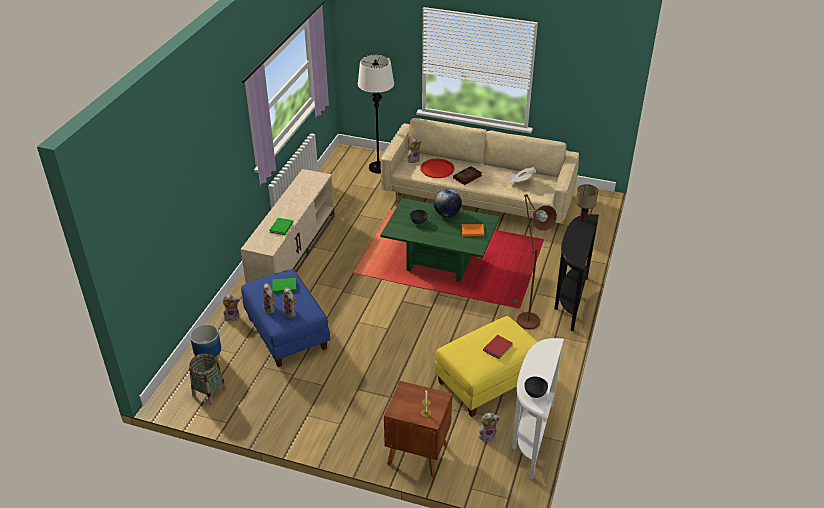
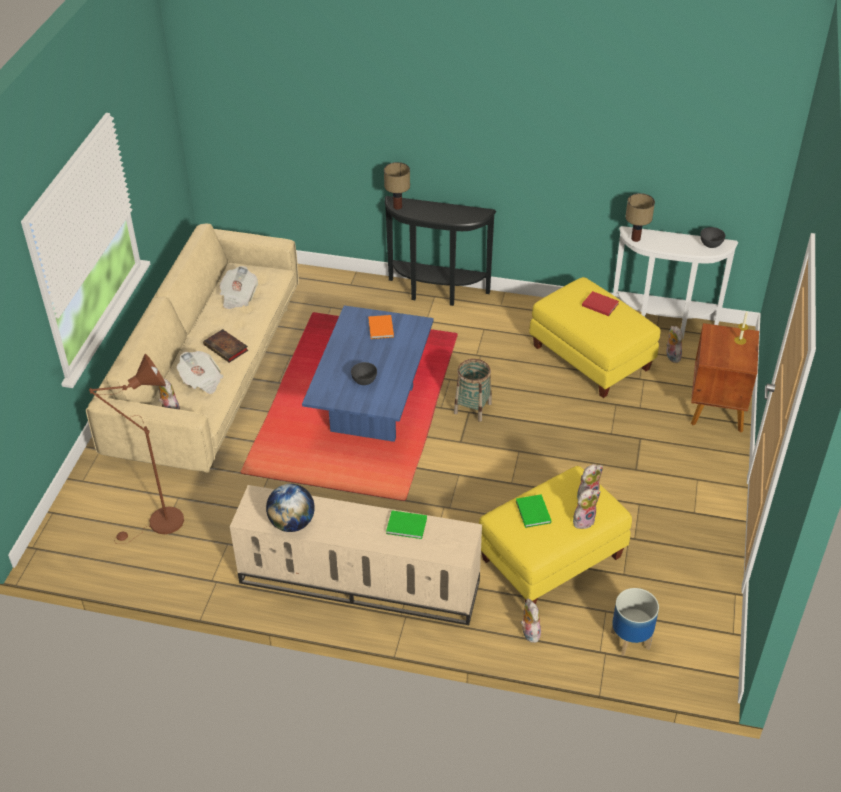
camera: 95 degrees left, 5 degrees up
basket [189,353,226,405] -> basket moved to [454,359,492,422]
blue ottoman [241,269,330,367] -> yellow ottoman [479,466,632,604]
white floor lamp [358,55,394,173] -> none
green coffee table [380,198,500,282] -> blue coffee table [302,305,434,442]
red tray [420,159,455,178] -> newspaper [177,351,223,394]
globe [434,189,462,217] -> globe moved to [266,484,315,532]
brown floor lamp [512,194,557,329] -> brown floor lamp moved to [89,354,184,544]
none -> table lamp [625,193,655,242]

